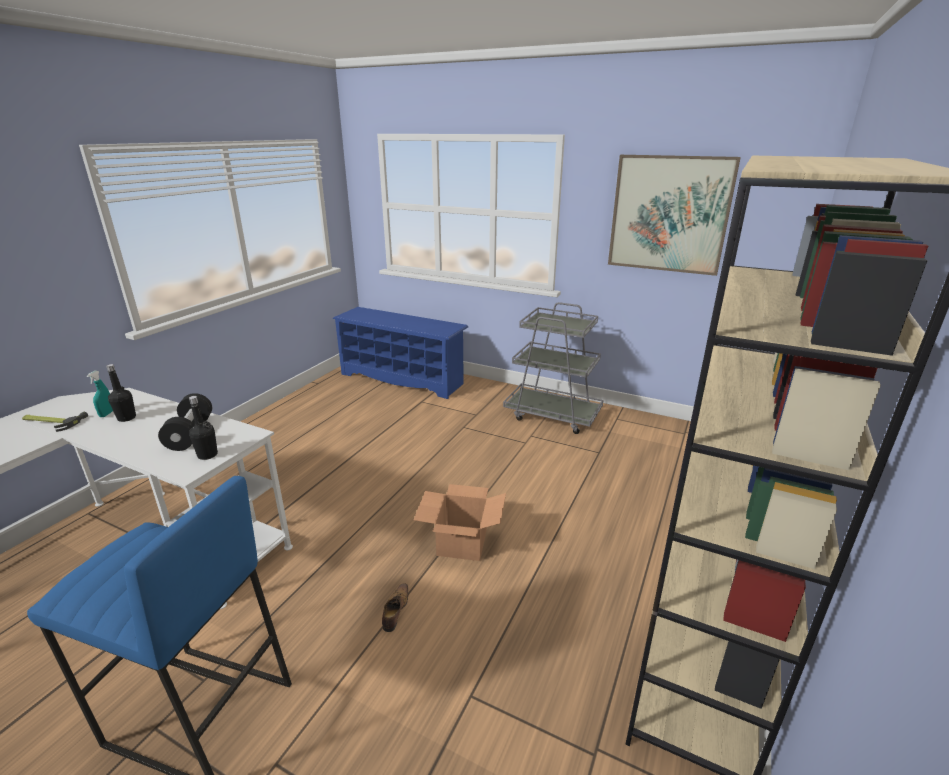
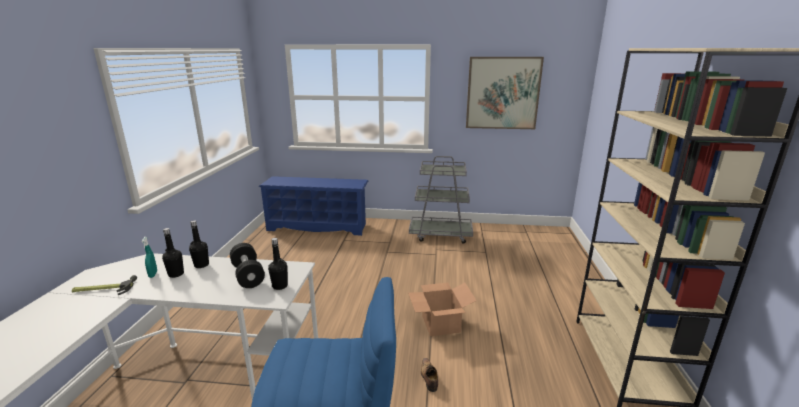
camera: 20 degrees left, 5 degrees down
none -> black bottle [189,220,209,268]

